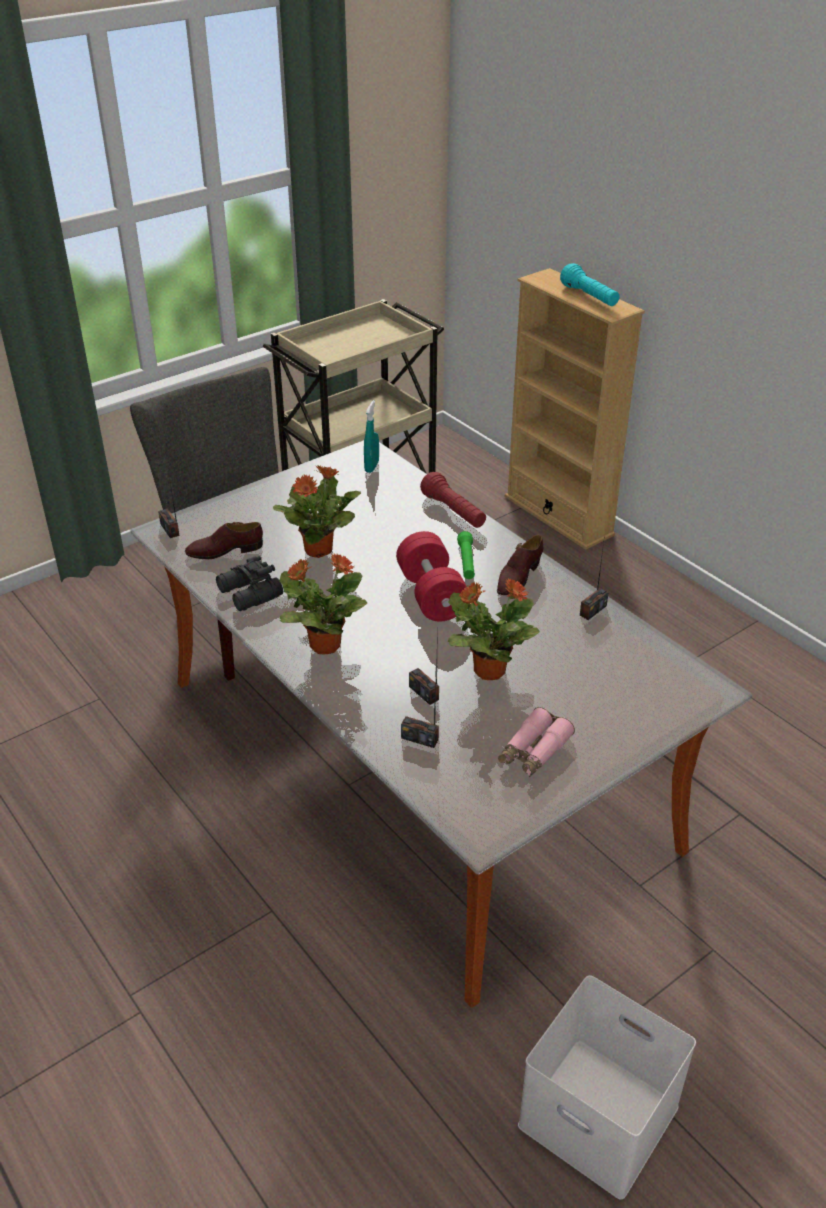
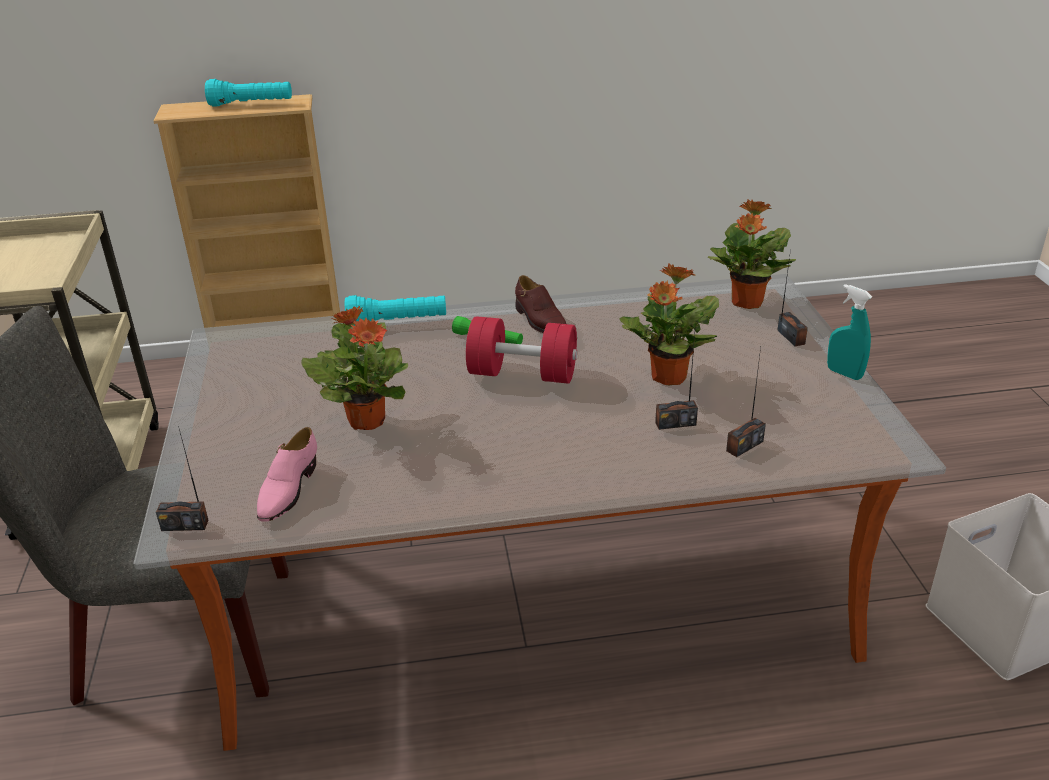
camera: 60 degrees left, 5 degrees down
brown shoe [185,522,263,559] -> pink shoe [257,427,317,522]
black binoculars [216,556,283,611] -> none
potted plant [279,553,367,654] -> potted plant moved to [708,199,796,309]
turquoise spray bottle [364,400,379,473] -> turquoise spray bottle moved to [827,284,872,380]
red flashlight [420,472,486,528] -> turquoise flashlight [345,295,446,326]
pink binoculars [498,707,575,777] -> none
radio [580,535,609,620] -> radio moved to [777,250,808,346]

